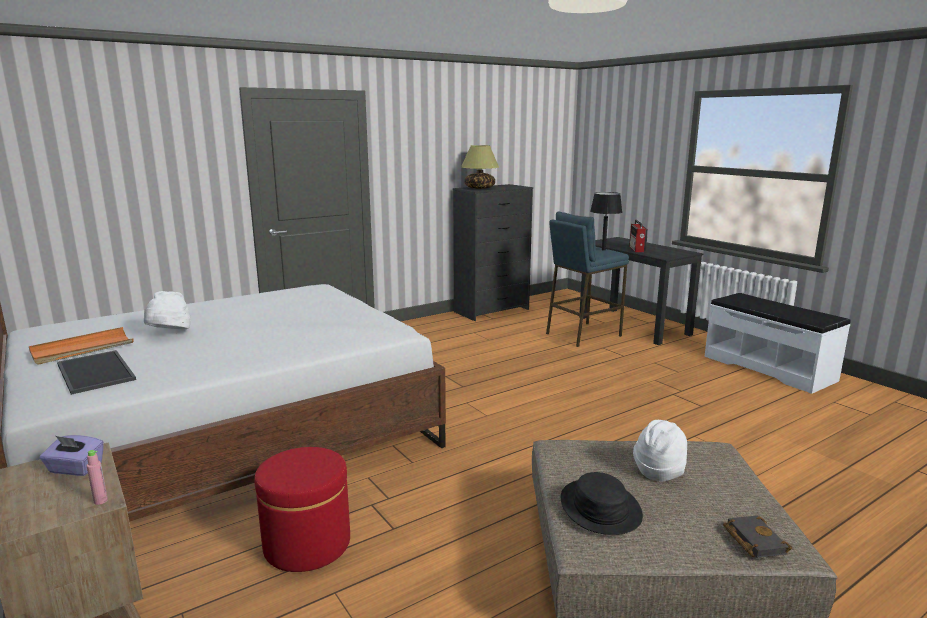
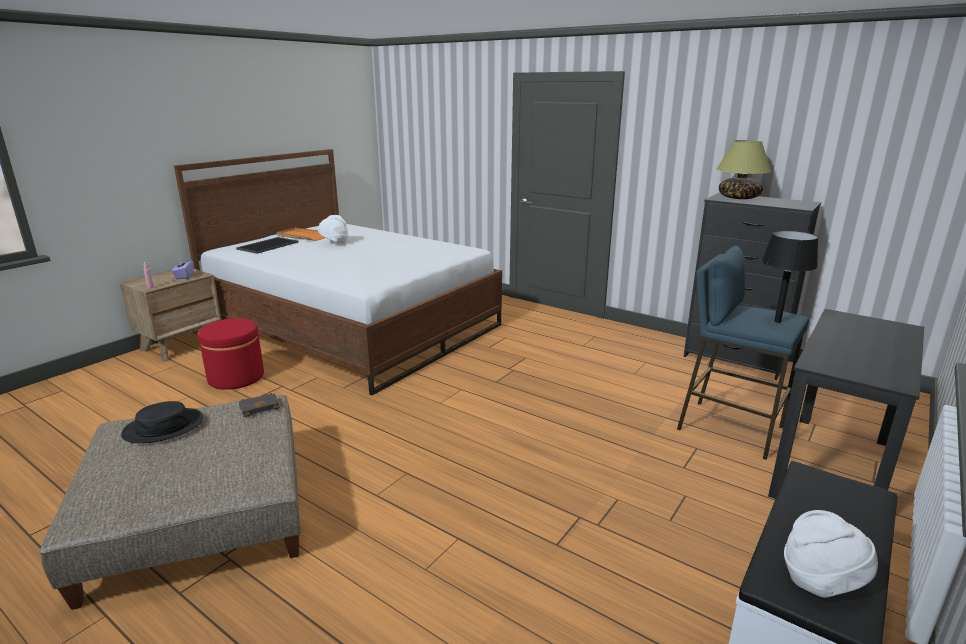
camera: 70 degrees right, 5 degrees up
radio [629,220,648,252] -> none
white hat [633,420,687,481] -> white hat moved to [784,510,878,598]
black book [723,516,792,558] -> black book moved to [239,393,280,417]

